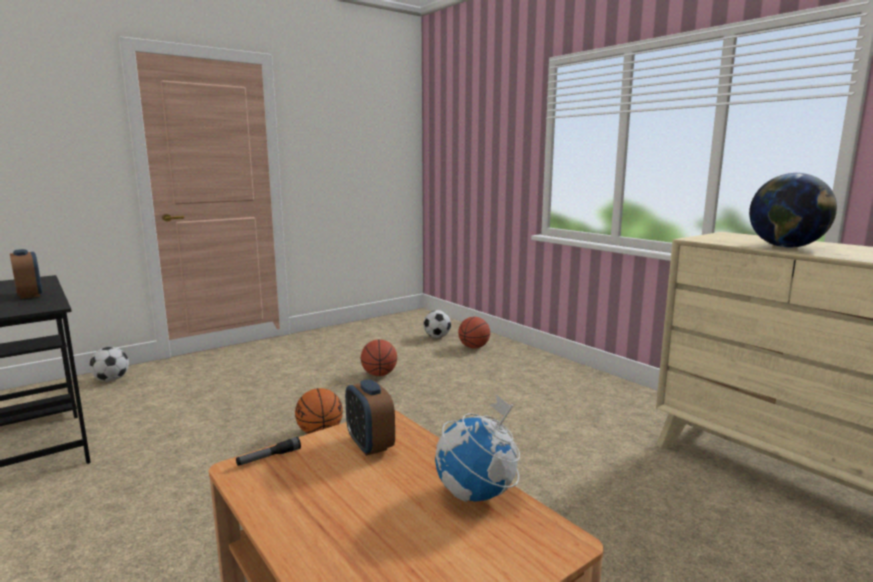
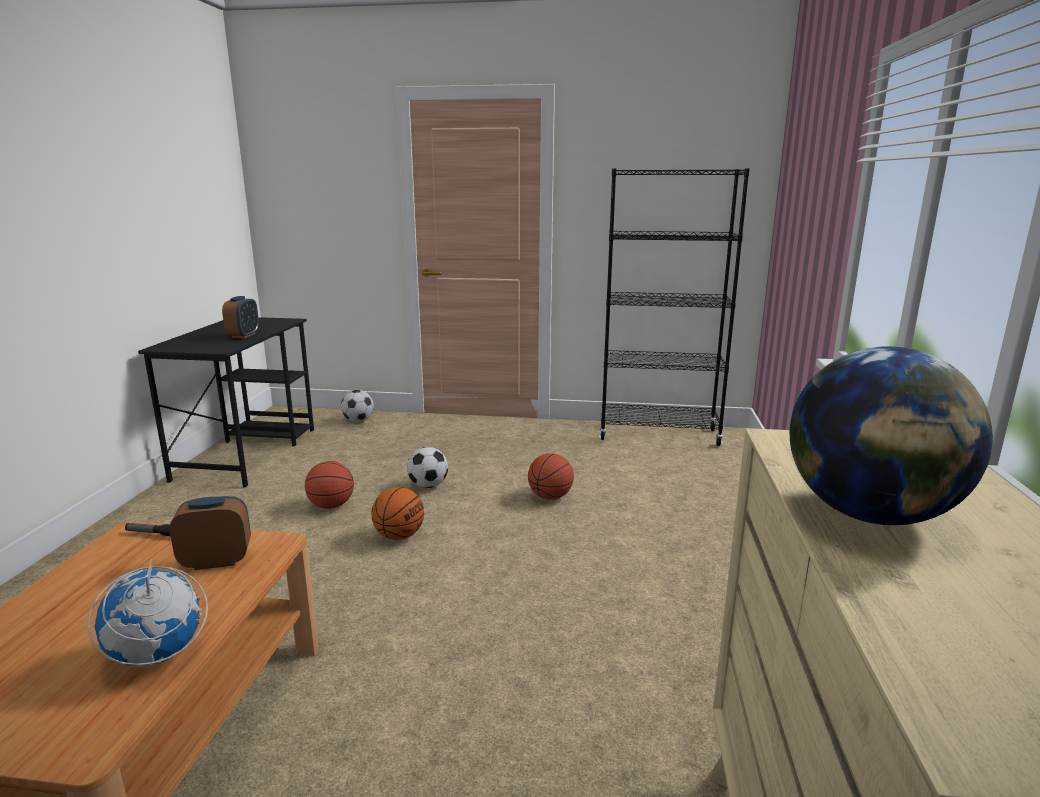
camera: 45 degrees right, 5 degrees up
alarm clock [345,379,395,456] -> alarm clock turned 60 degrees clockwise [170,496,251,570]
football [423,310,451,338] -> football moved to [407,447,448,488]
basketball [458,317,490,349] -> basketball moved to [305,461,354,509]
none -> black bookcase [599,168,750,446]

